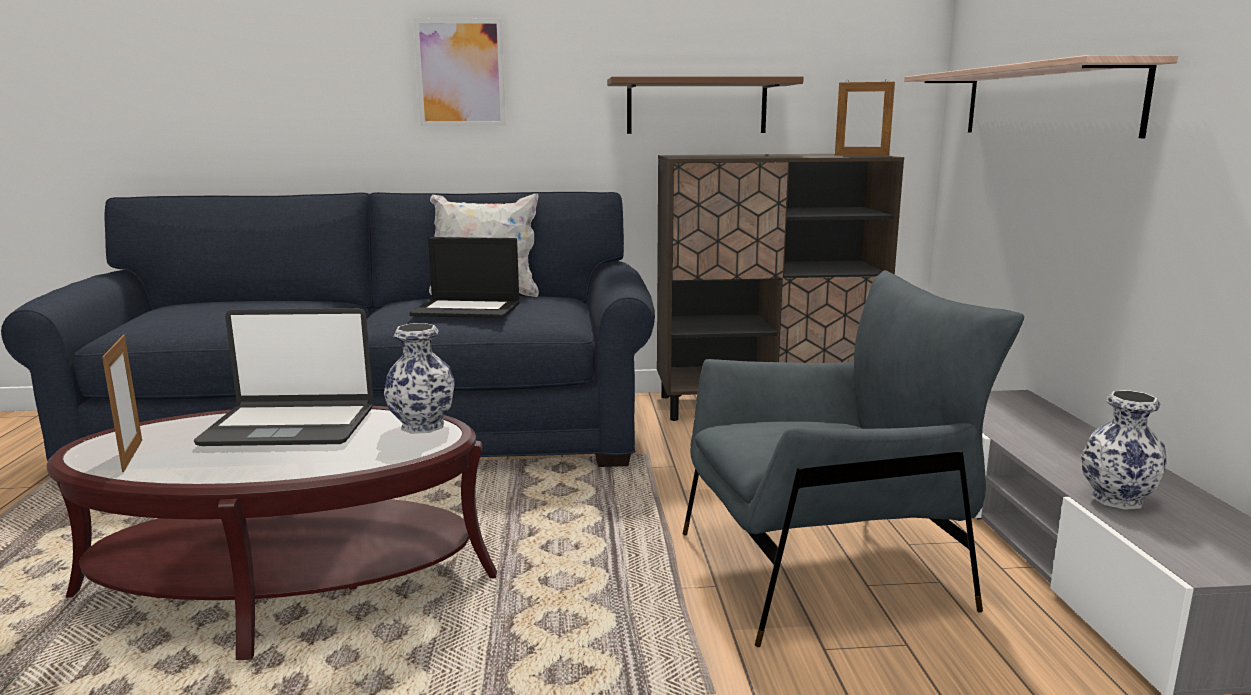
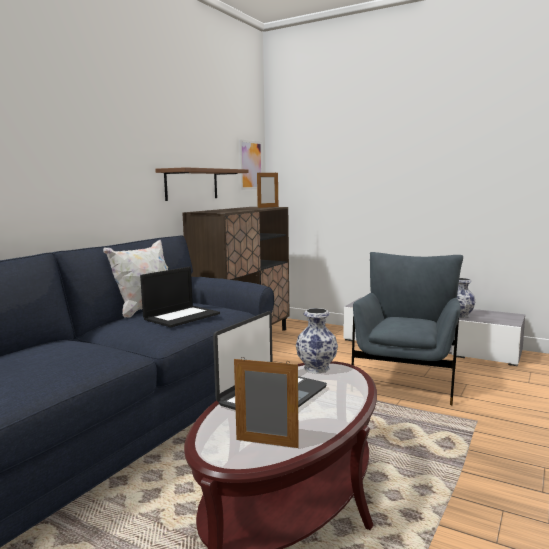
camera: 55 degrees left, 5 degrees down
picture [413,18,506,126] -> picture moved to [239,139,263,190]
shelf [904,55,1178,138] -> none

